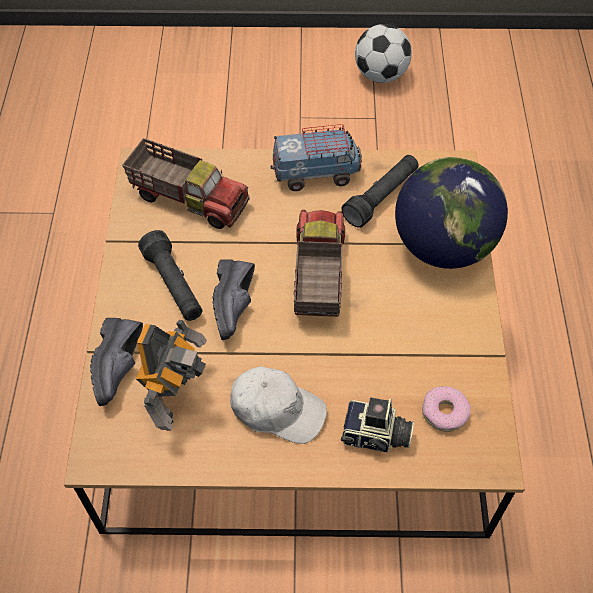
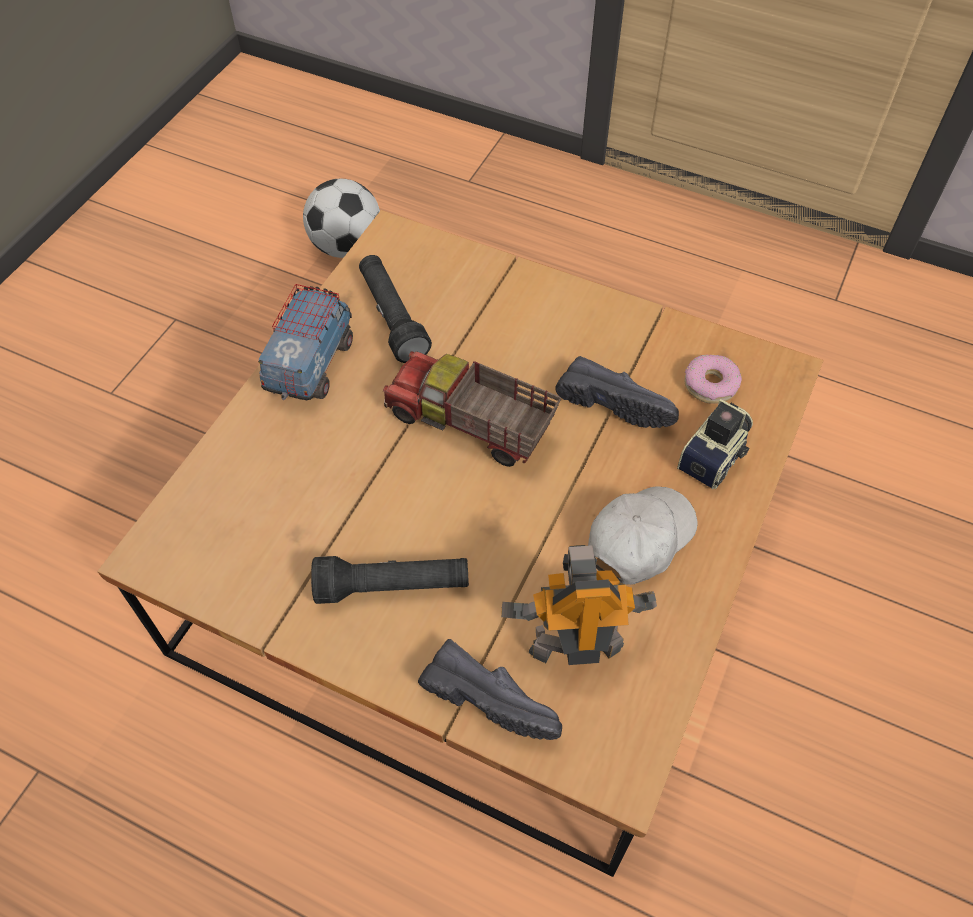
camera: 65 degrees left, 0 degrees up
toy truck [122,138,250,229] -> none
toy robot [136,320,207,431] -> toy robot turned 45 degrees counterclockwise [501,545,657,665]
black shoe [213,259,255,340] -> black shoe moved to [555,356,679,428]
football [355,24,412,83] -> football moved to [303,179,380,258]
globe [395,157,508,269] -> none

